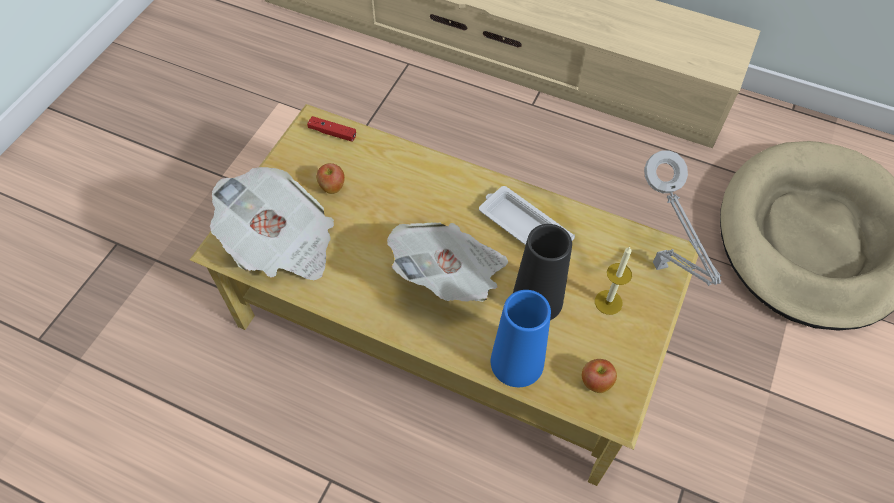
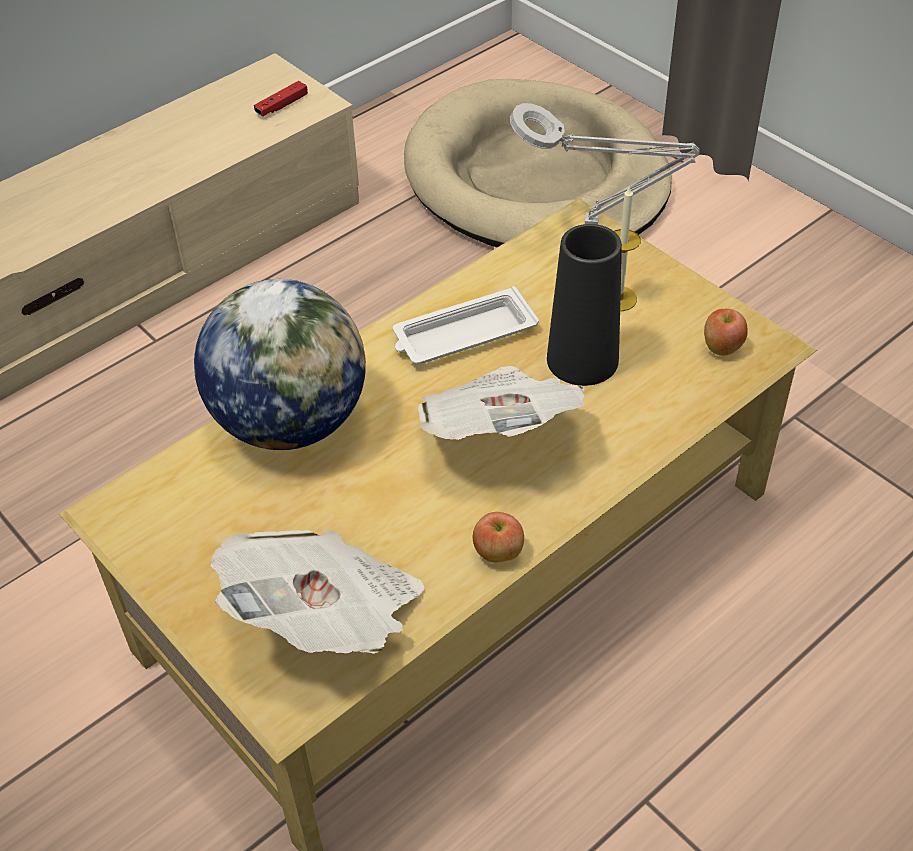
camera: 65 degrees left, 10 degrees down
red game controller [307,116,356,142] -> red game controller moved to [254,81,308,116]
apple [316,163,345,194] -> apple moved to [473,512,524,563]
blue vase [491,290,551,387] -> none
none -> globe [194,279,366,450]

